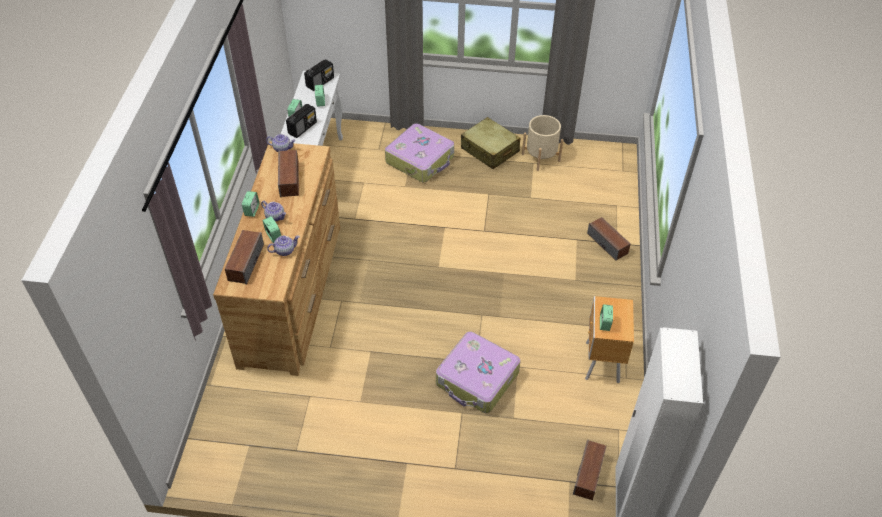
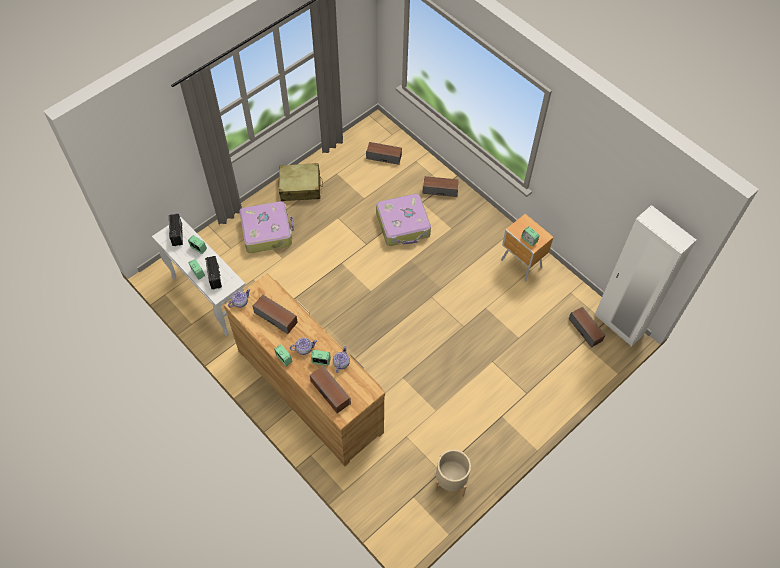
camera: 50 degrees left, 10 degrees up
suitcase [436,331,521,413] -> suitcase moved to [376,194,431,246]
beige planter [522,115,563,171] -> beige planter moved to [434,450,471,497]
none -> speaker [366,142,402,165]

